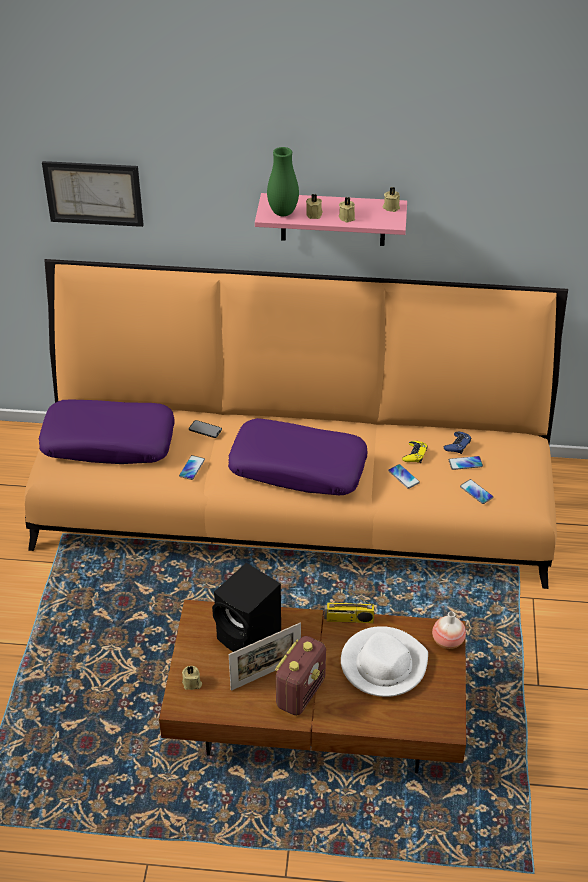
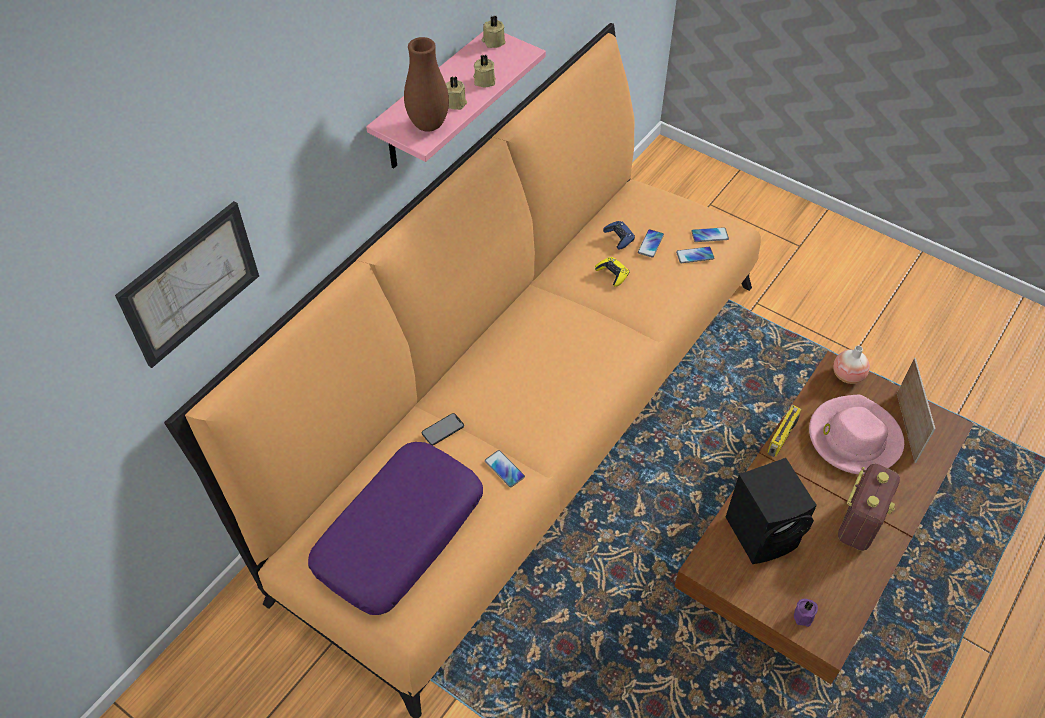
camera: 60 degrees left, 10 degrees up
beige candle [182,666,202,690] -> purple candle [794,599,818,627]
purple pillow [228,418,368,495] -> none
picture frame [229,623,301,691] -> picture frame moved to [897,358,936,463]
green vase [267,147,299,216] -> brown vase [404,37,449,132]
radio [275,636,326,716] -> radio turned 60 degrees clockwise [838,464,900,551]
white hat [341,626,428,697] -> pink hat [809,395,904,475]
phone [388,464,420,489] -> phone moved to [691,227,729,242]

